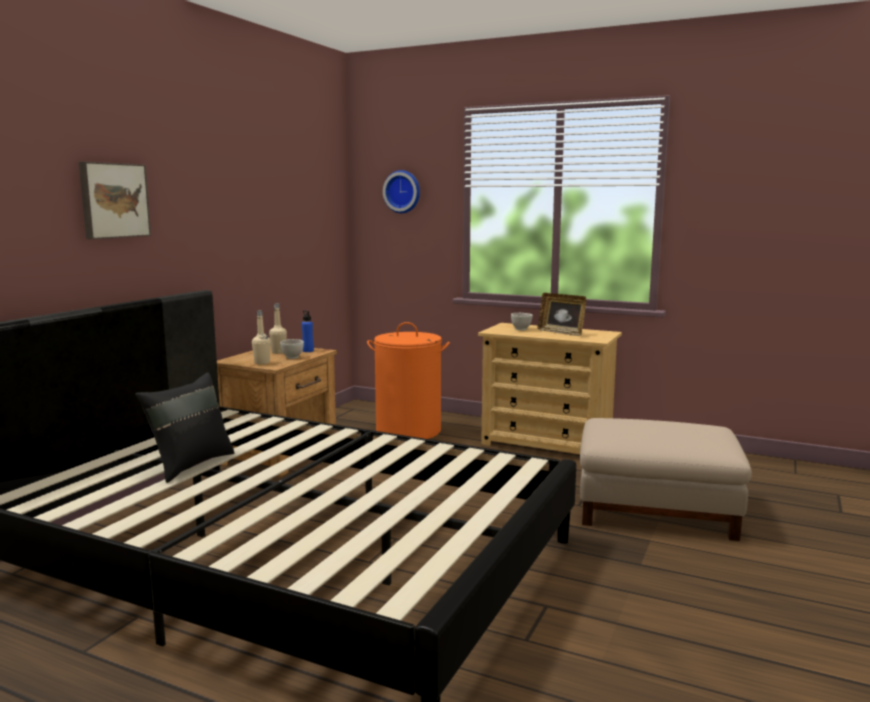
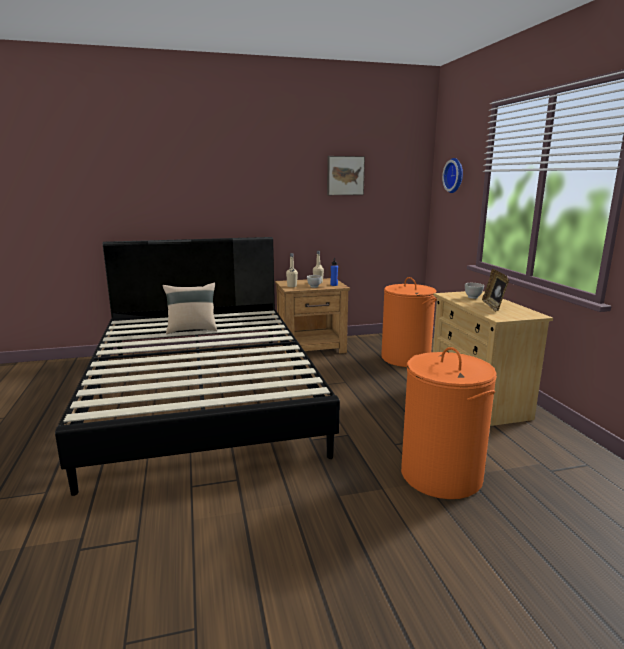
camera: 50 degrees right, 5 degrees up
picture [79,162,151,239] -> picture moved to [327,156,365,195]
black pillow [135,372,234,483] -> beige pillow [163,283,217,334]
beige ottoman [580,418,752,541] -> orange laundry basket [401,347,497,499]

